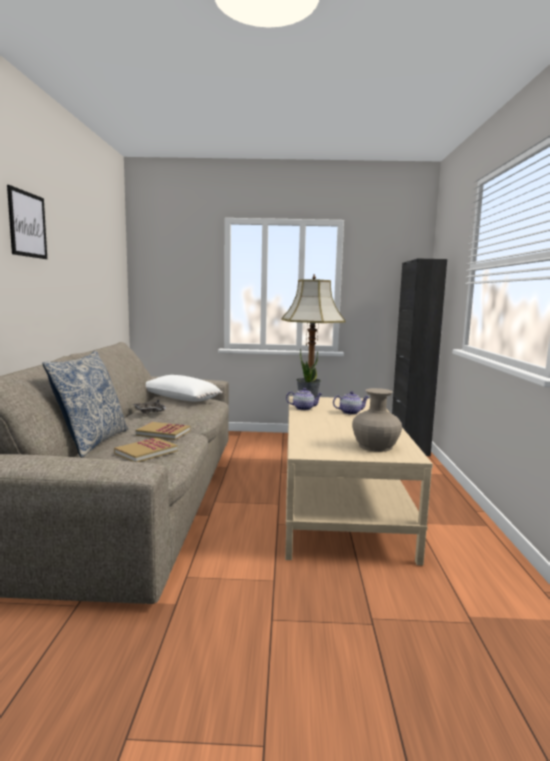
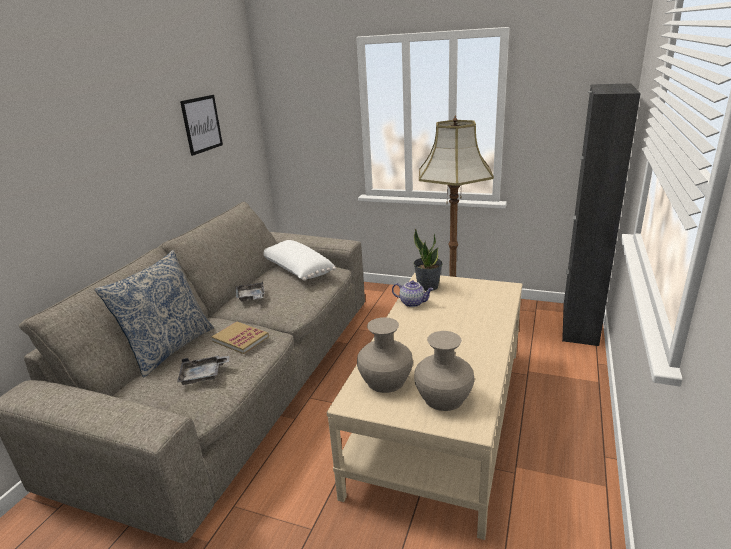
camera: 20 degrees right, 15 degrees up
picture [7,185,47,259] -> picture moved to [180,95,223,156]
book [114,438,178,462] -> grey tray [177,355,230,385]
teapot [333,391,369,415] -> none
none -> beige vase [357,317,413,393]

